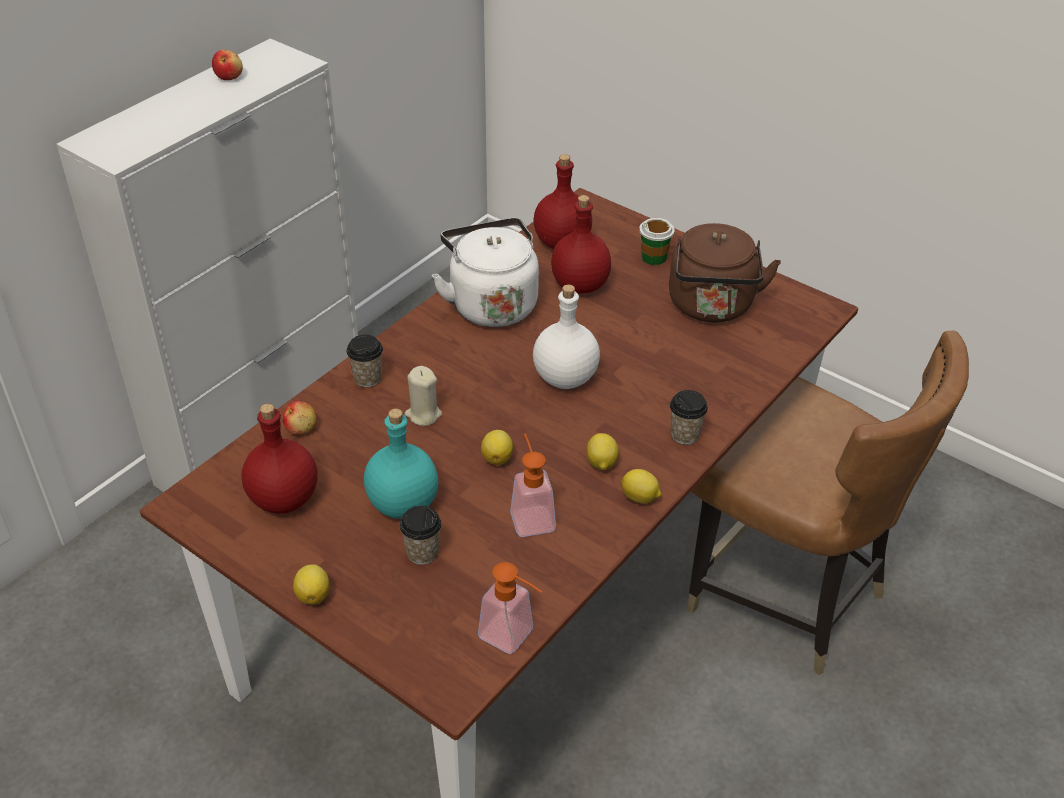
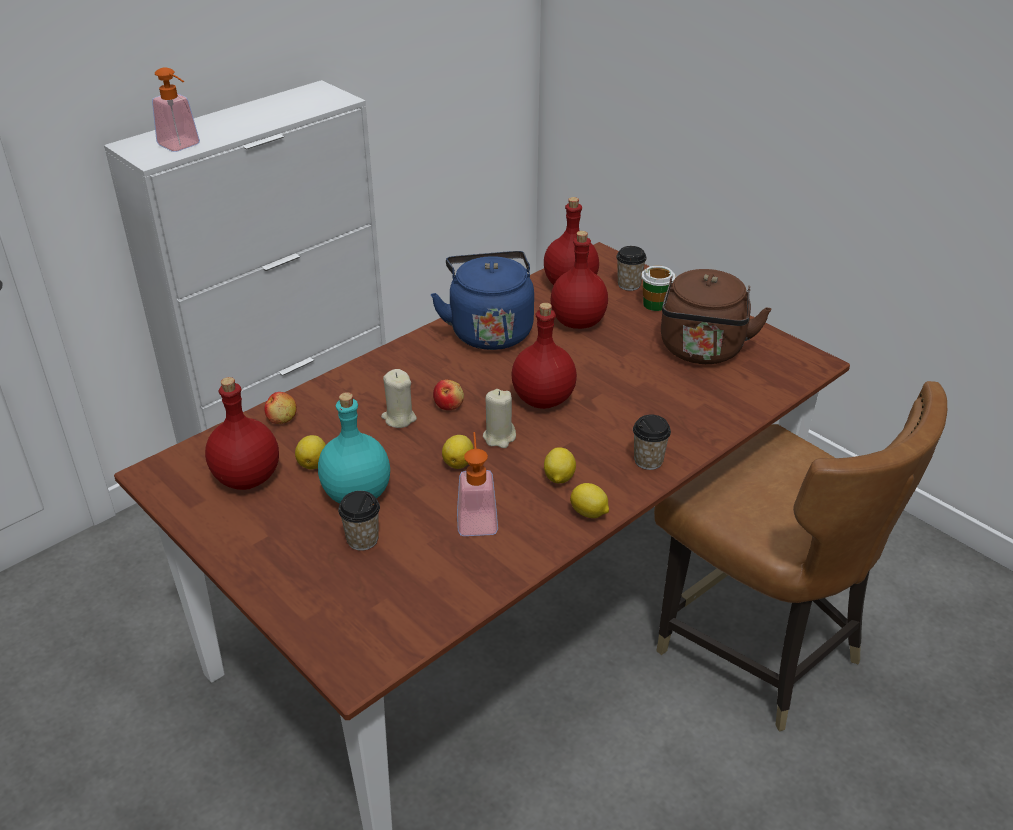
camera: 10 degrees right, 5 degrees down
apple [212,50,243,80] -> apple moved to [433,379,464,410]
lemon [293,564,329,605] -> lemon moved to [295,435,326,469]
cup [347,335,383,387] -> cup moved to [616,246,647,291]
white kettle [432,218,539,327] -> blue kettle [431,251,534,350]
soap dispenser [478,562,542,654] -> soap dispenser moved to [152,67,200,152]
white bottle [533,285,600,389] -> red bottle [511,303,577,409]
none -> beige candle [483,389,516,448]

